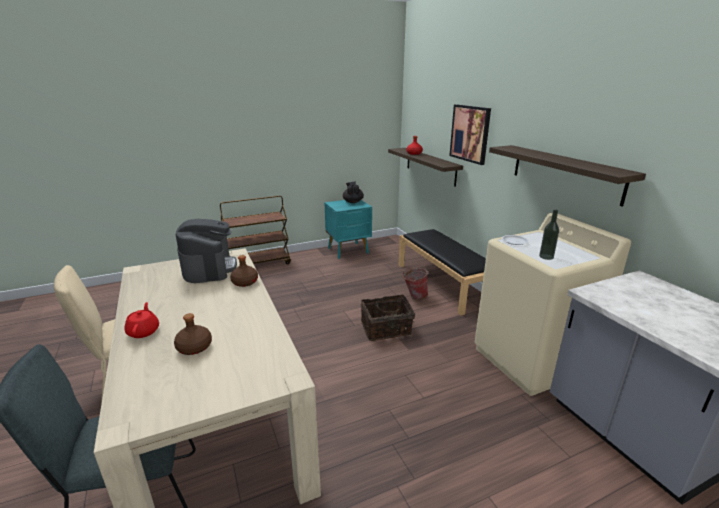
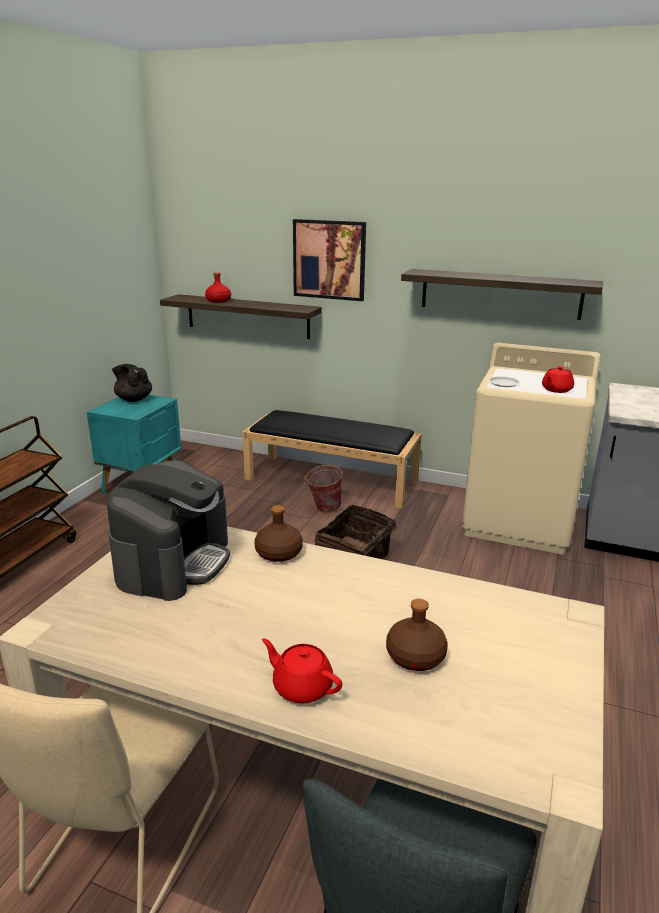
camera: 45 degrees left, 0 degrees up
coffee machine [176,219,237,283] -> coffee machine turned 75 degrees clockwise [107,460,230,601]
bottle [539,209,559,260] -> red teapot [542,366,574,393]

